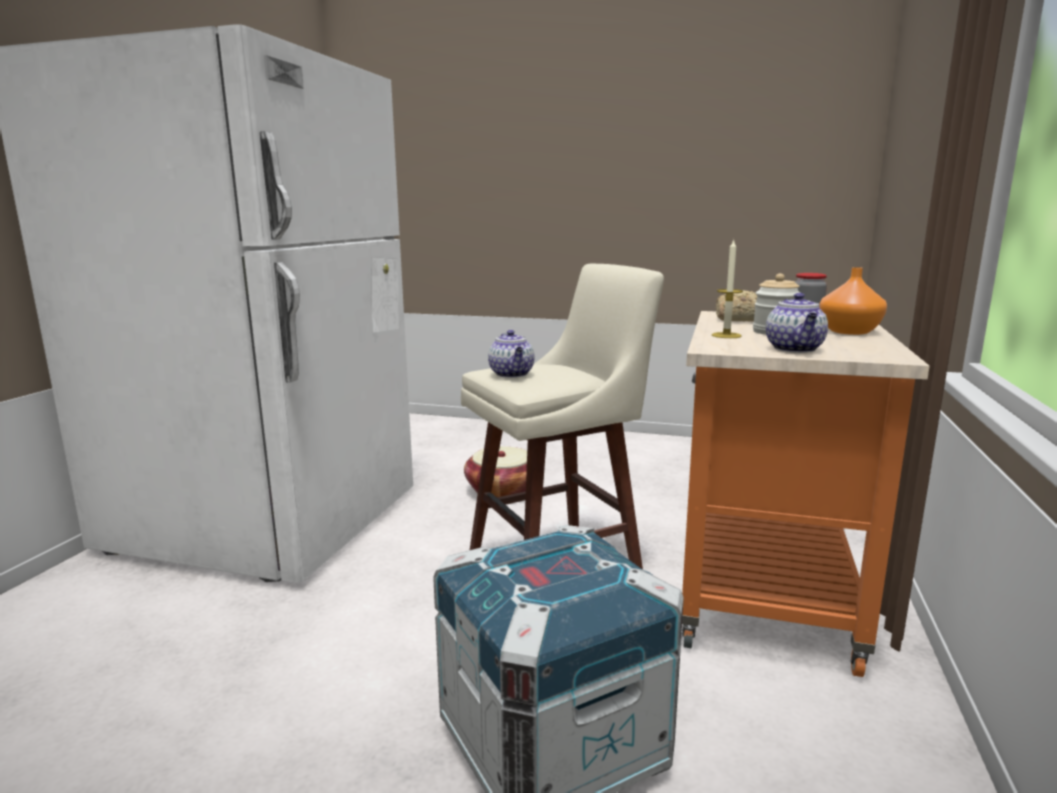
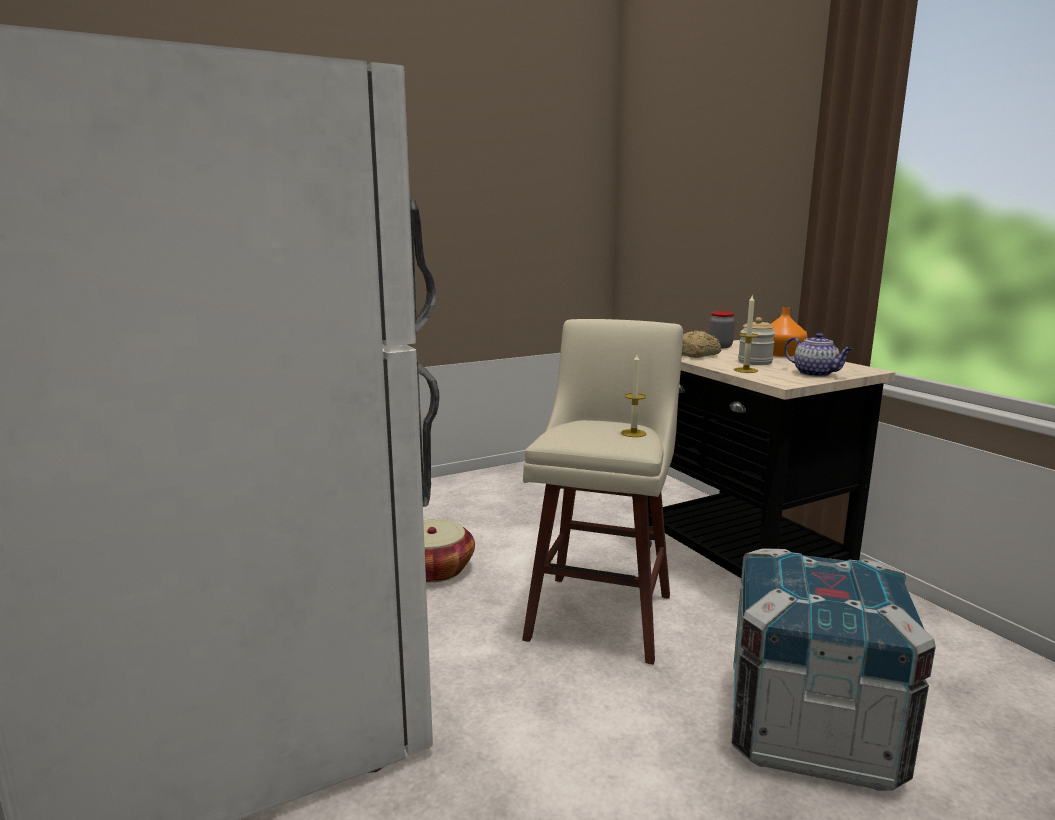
camera: 45 degrees left, 0 degrees up
teapot [488,330,535,378] -> none
orange cart [681,311,930,677] -> black cart [648,340,895,578]
none -> candle [621,354,646,437]

